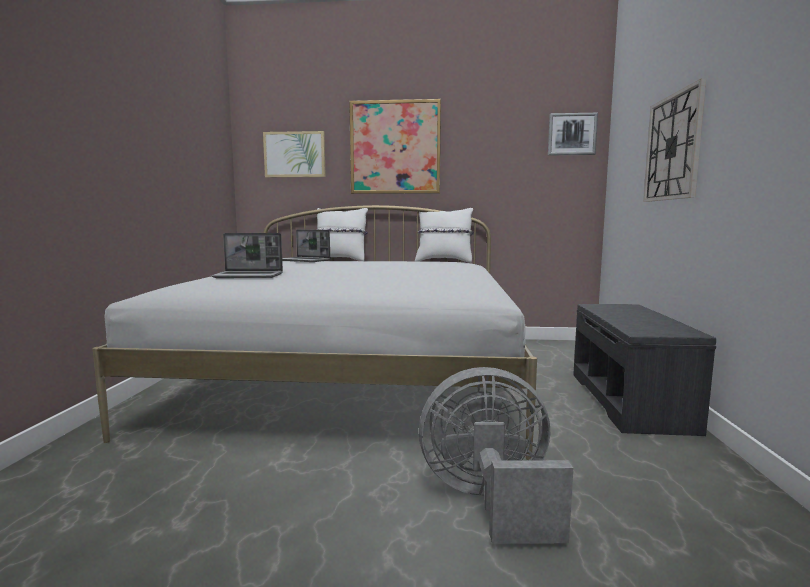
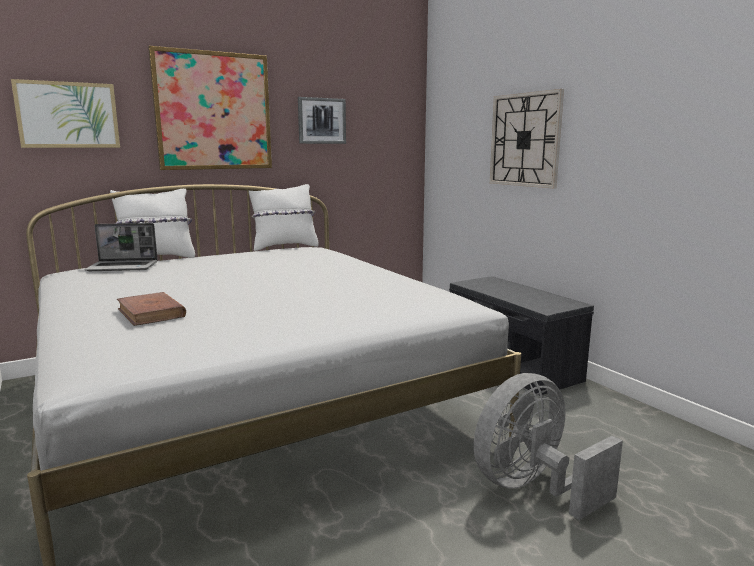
camera: 35 degrees left, 5 degrees up
laptop [211,233,283,278] -> brown book [117,292,186,326]
picture [548,113,598,155] -> picture moved to [298,97,346,144]

